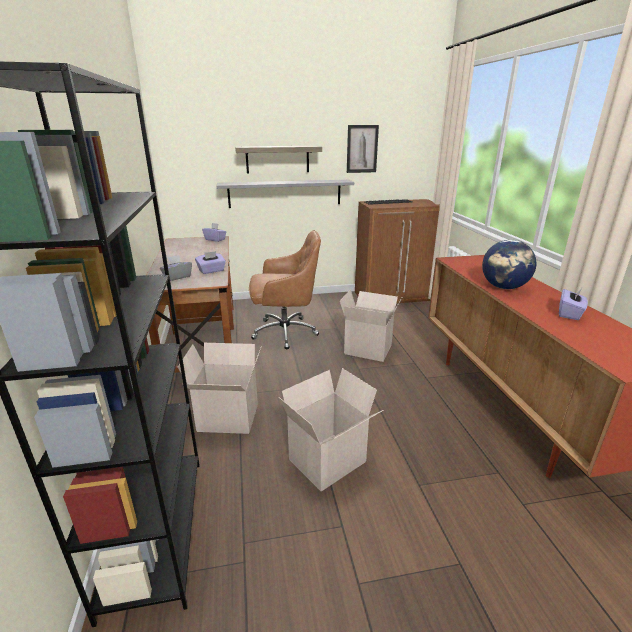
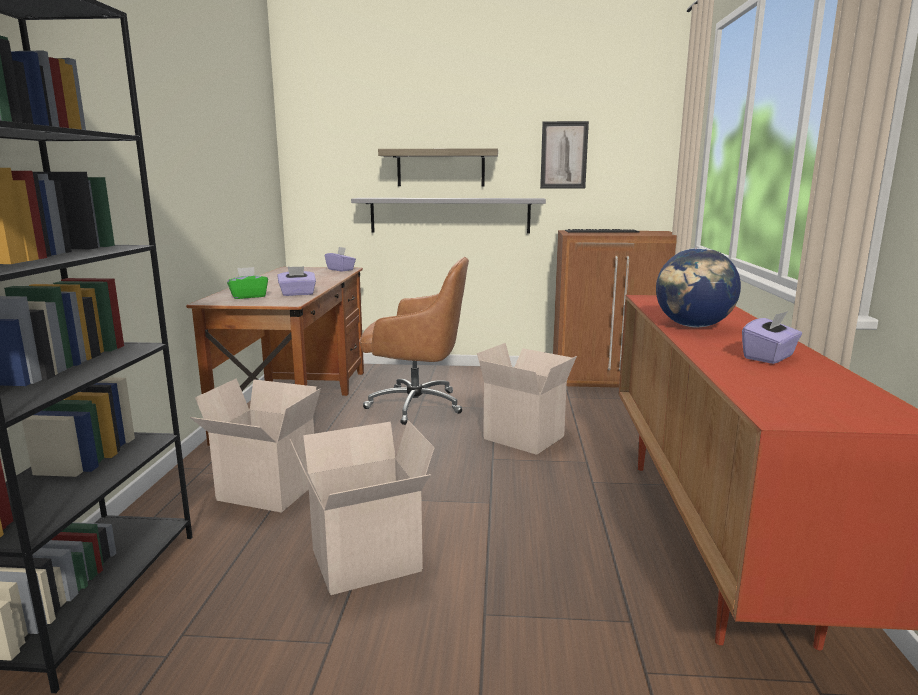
camera: 15 degrees right, 10 degrees down
grey tissue box [160,255,192,281] -> green tissue box [227,267,268,299]

